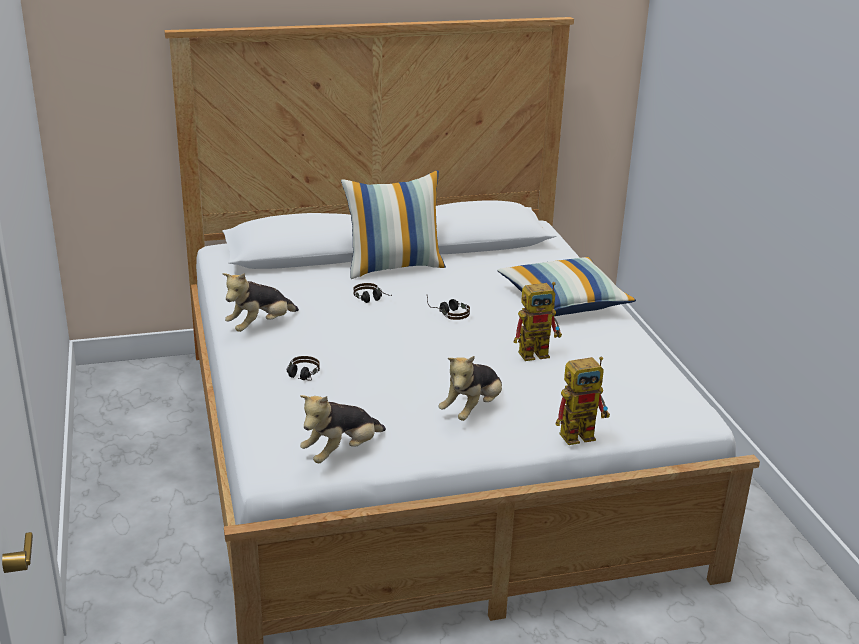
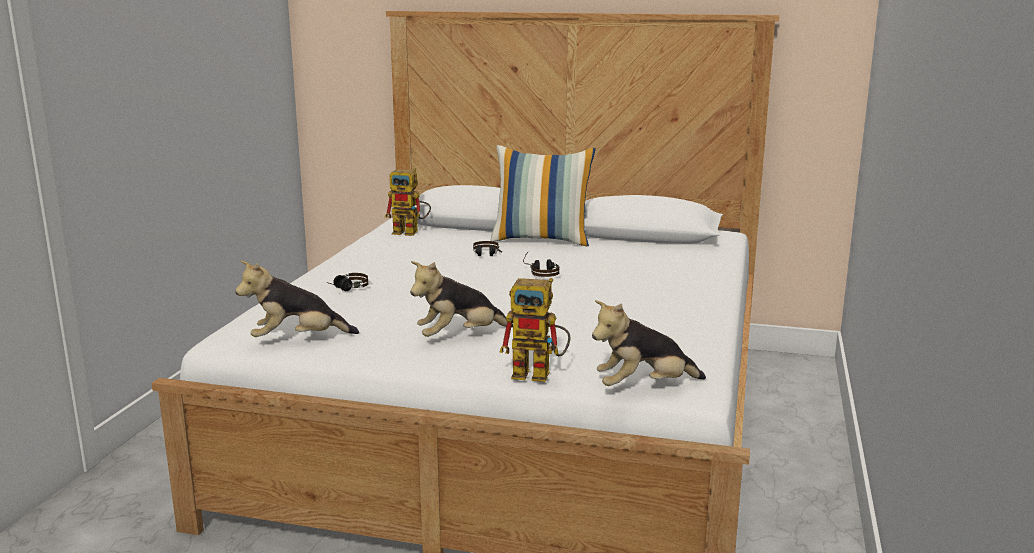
camera: 30 degrees right, 10 degrees down
plush toy [222,273,299,332] -> plush toy moved to [592,300,706,386]
pillow [497,257,636,316] -> none
toy robot [514,282,562,361] -> toy robot moved to [385,168,431,236]

